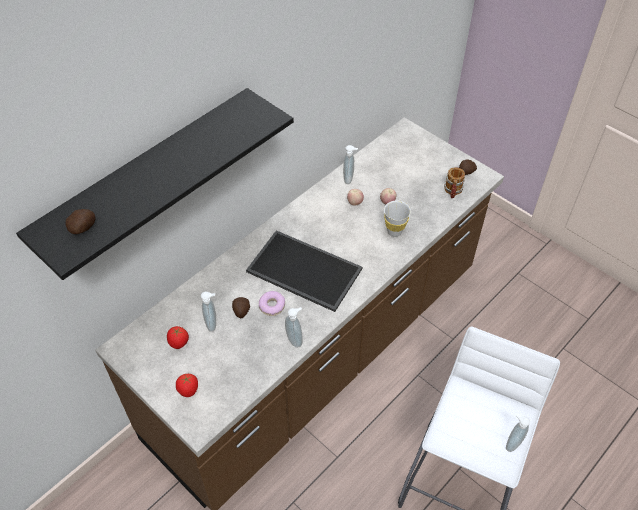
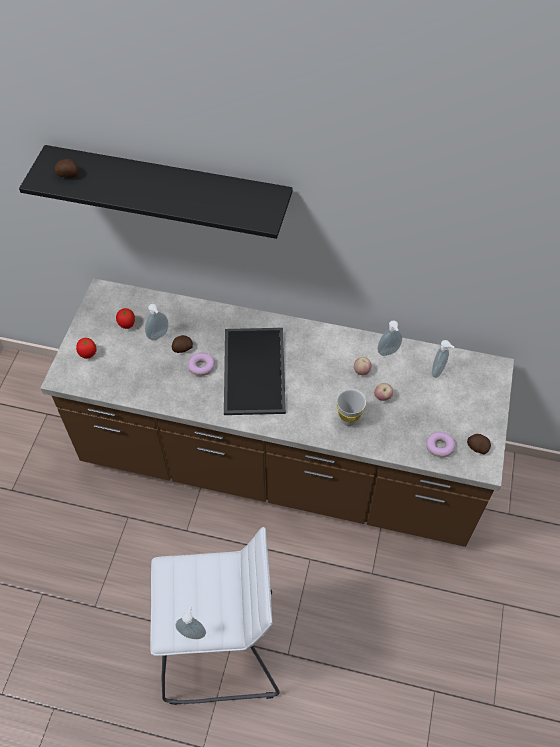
camera: 60 degrees right, 5 degrees up
soap dispenser [285,307,303,348] -> soap dispenser moved to [432,340,455,378]
mug [444,167,465,198] -> donut [426,432,455,458]

